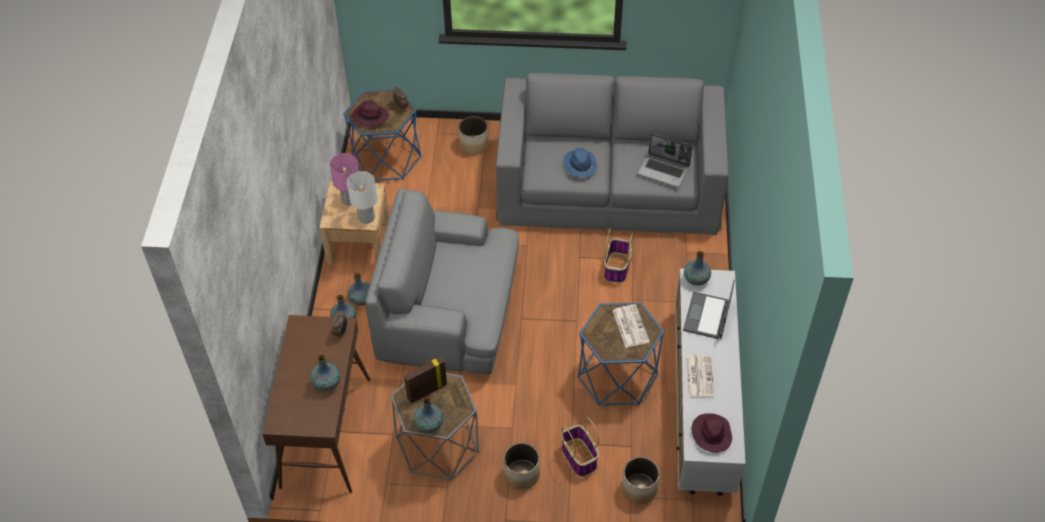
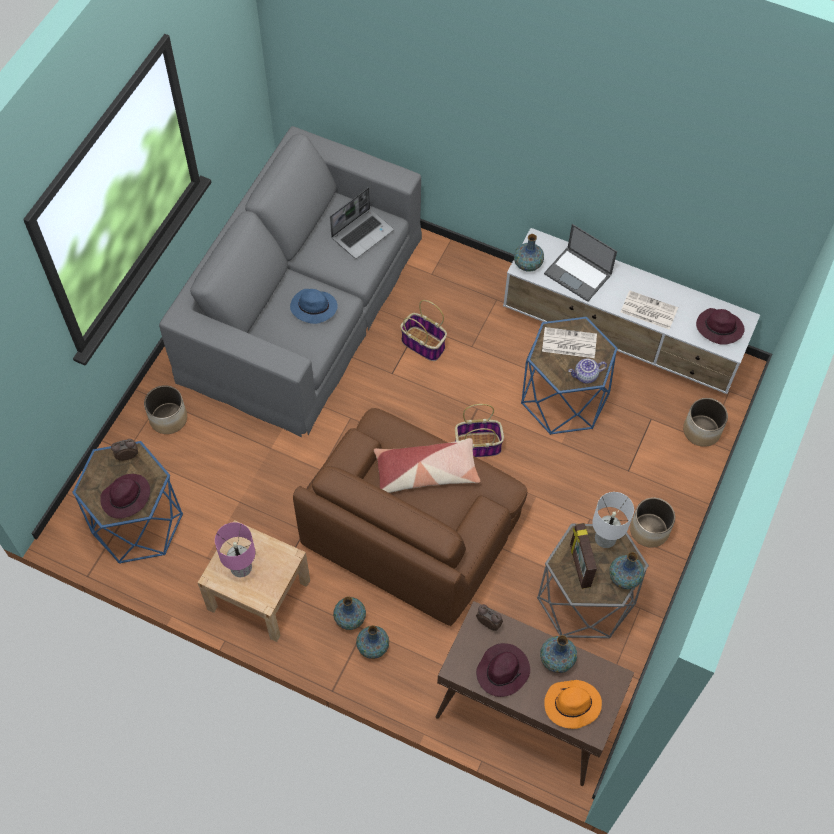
camera: 70 degrees left, 10 degrees up
white table lamp [347,171,377,224] -> white table lamp moved to [592,492,634,548]
grey armchair [365,188,519,374] -> brown armchair [293,408,527,626]
basket [561,417,599,477] -> basket moved to [455,404,504,457]
none -> pillow [374,438,480,493]
none -> purple hat [476,643,530,697]
none -> orange hat [544,680,602,729]
none -> teapot [568,359,607,383]

